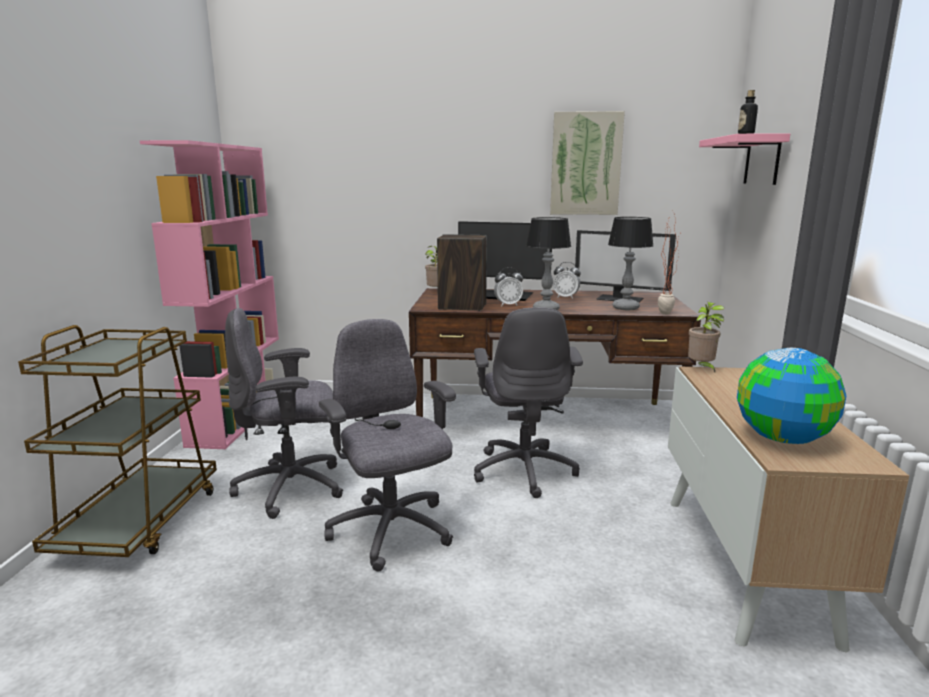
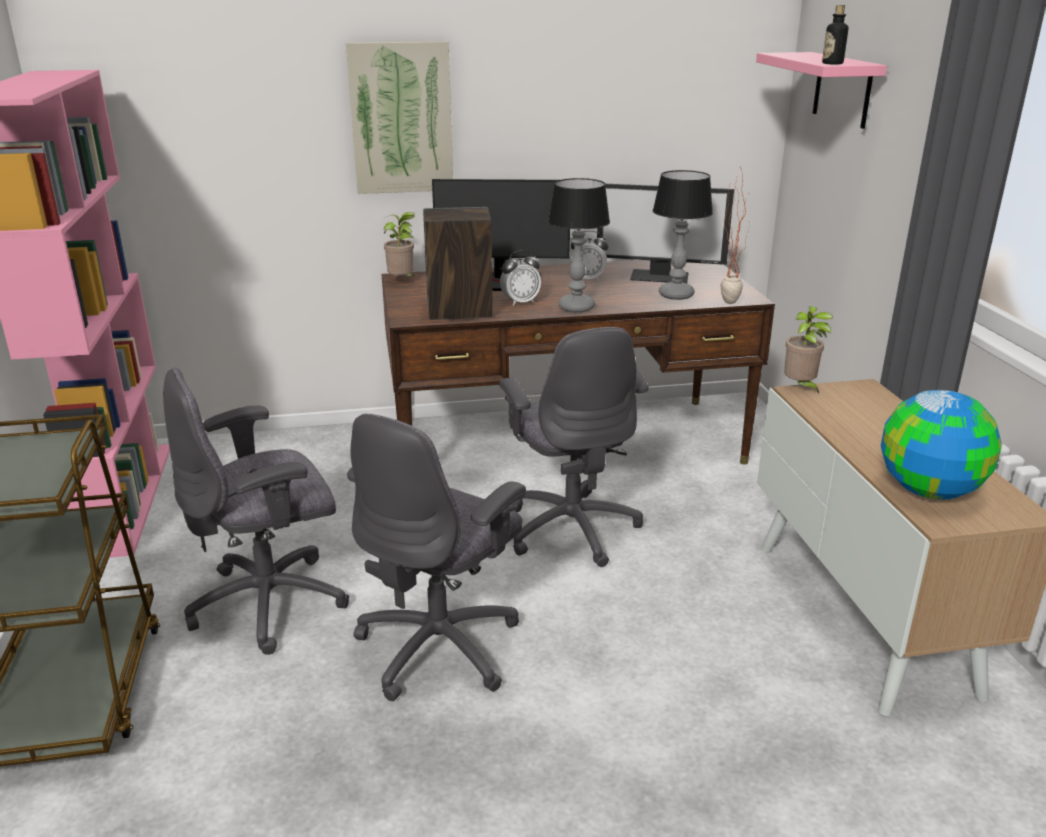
camera: 15 degrees left, 10 degrees up
grey office chair [319,319,456,571] -> grey office chair turned 105 degrees counterclockwise [347,414,526,701]
picture [550,111,625,215] -> picture moved to [346,41,453,194]

